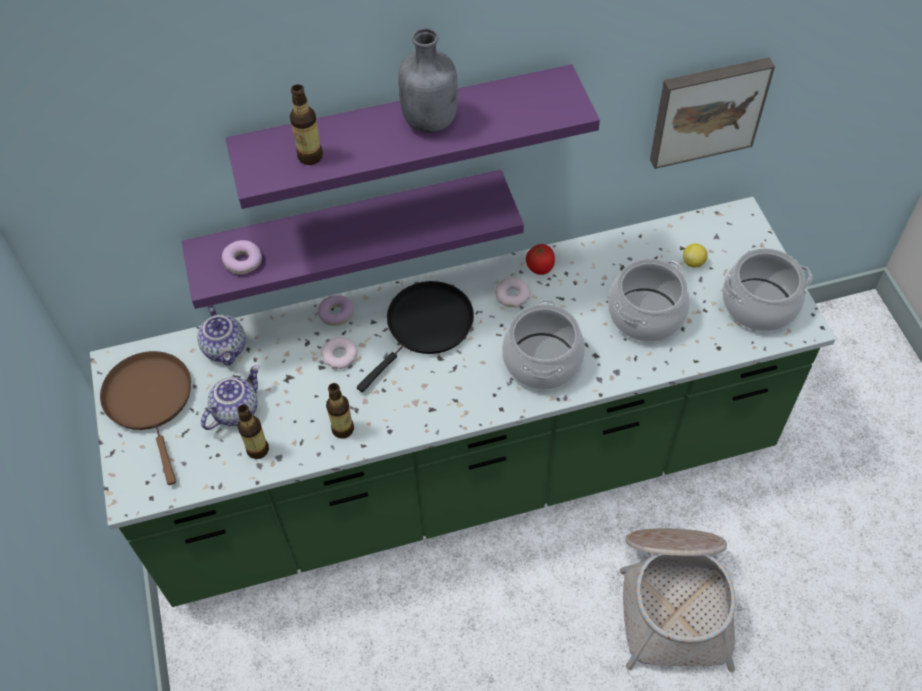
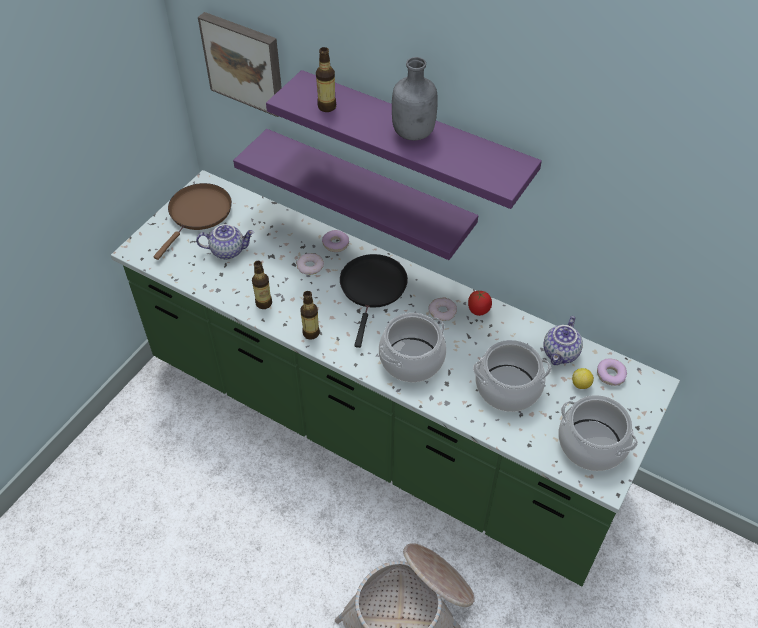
camera: 45 degrees right, 5 degrees down
teapot [197,305,246,365] -> teapot moved to [543,316,583,365]
donut [222,240,262,274] -> donut moved to [597,359,627,386]
bottle [237,404,269,459] -> bottle moved to [300,291,320,339]
black frying pan [357,281,474,392] -> black frying pan turned 75 degrees counterclockwise [340,254,408,348]
picture [650,57,775,169] -> picture moved to [198,12,282,117]

